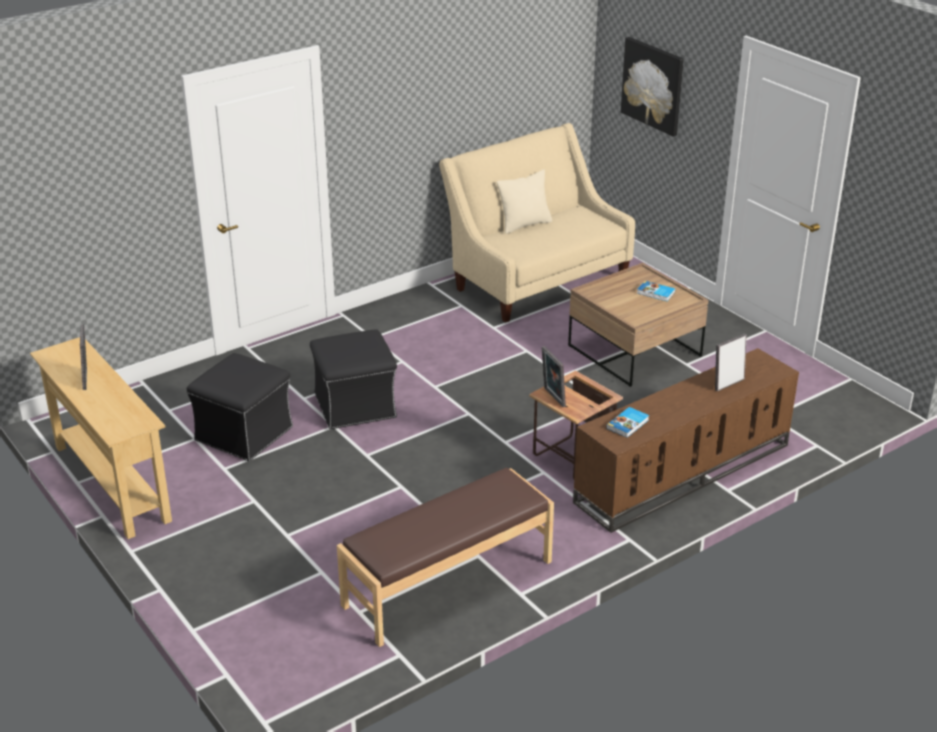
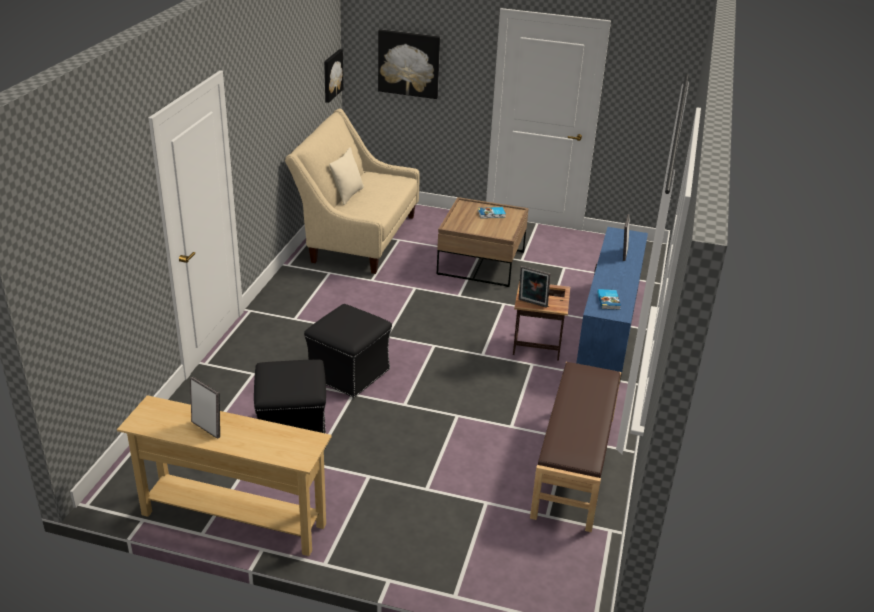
camera: 40 degrees left, 0 degrees up
brown tv stand [573,348,799,533] -> blue tv stand [576,227,648,384]
none -> picture [324,49,343,103]

